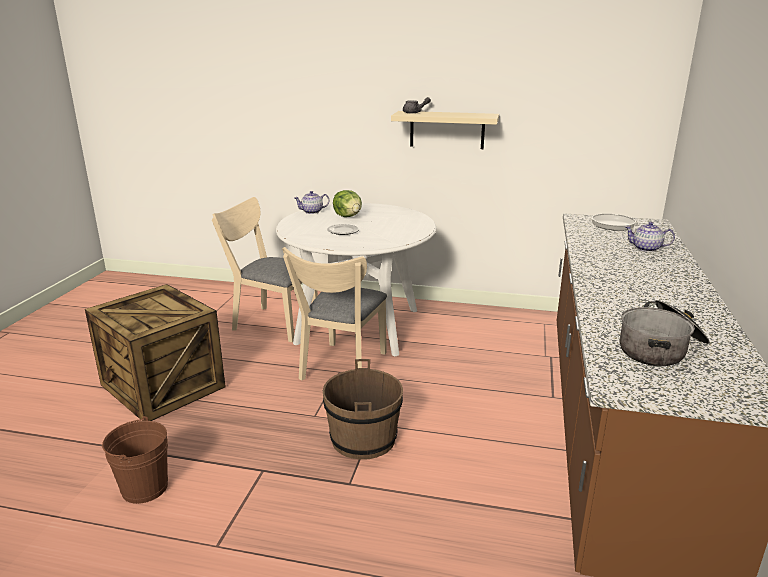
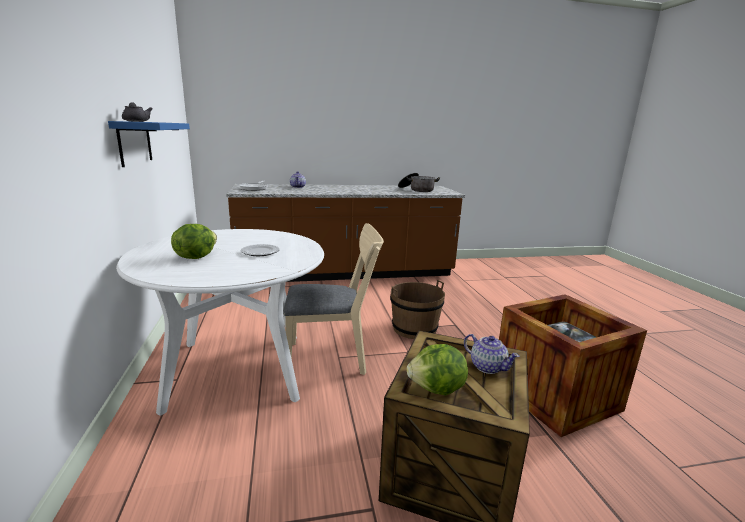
camera: 115 degrees left, 5 degrees down
brown bucket [102,416,168,504] -> crate [499,294,647,437]
beige chair [212,197,318,342] -> none
teapot [294,191,329,214] -> teapot moved to [464,334,520,374]
beige shelf [391,111,499,149] -> blue shelf [108,121,190,167]
none -> lettuce [407,344,468,396]

